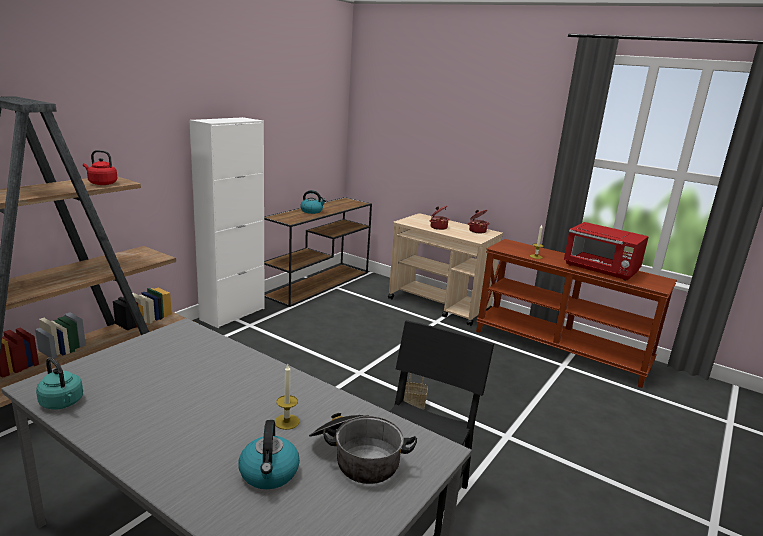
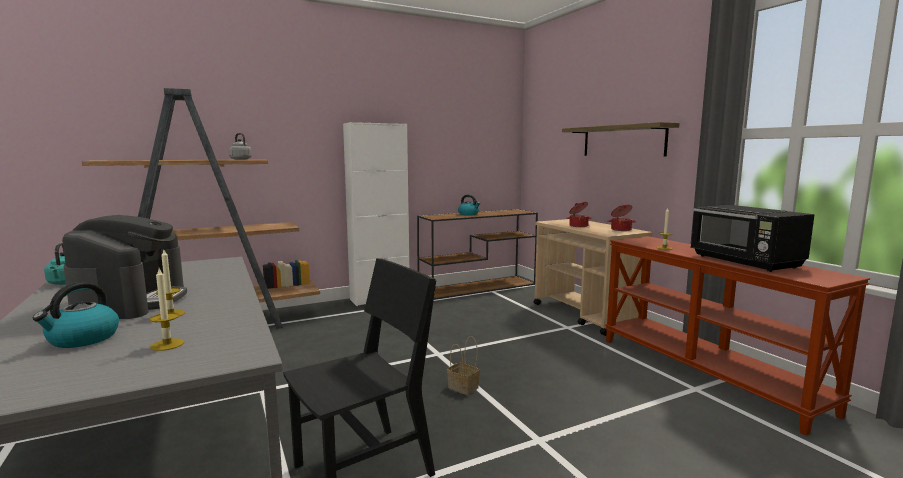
camera: 30 degrees right, 10 degrees down
red kettle [83,150,118,185] -> grey kettle [229,133,252,160]
cooking pot [309,413,417,484] -> candle [150,269,184,351]
red microwave [564,222,649,281] -> black microwave [690,205,815,272]
none -> coffee machine [62,215,187,319]
none -> shelf [562,122,680,156]

